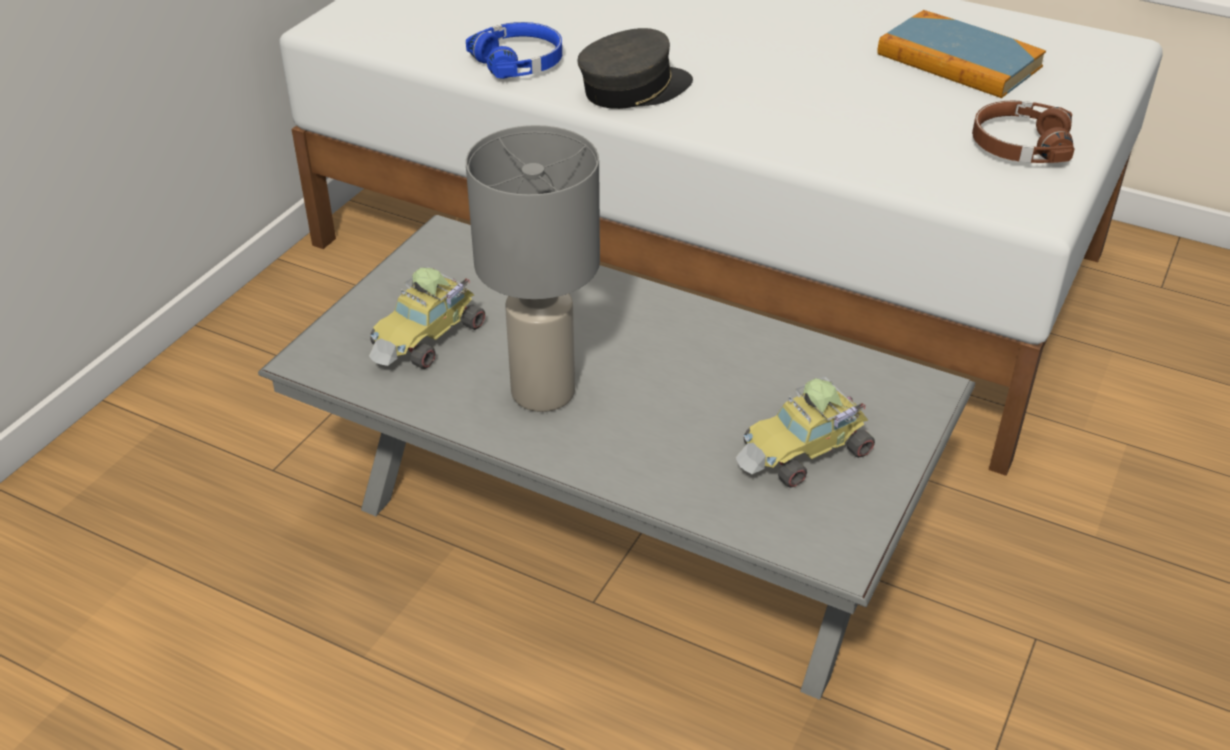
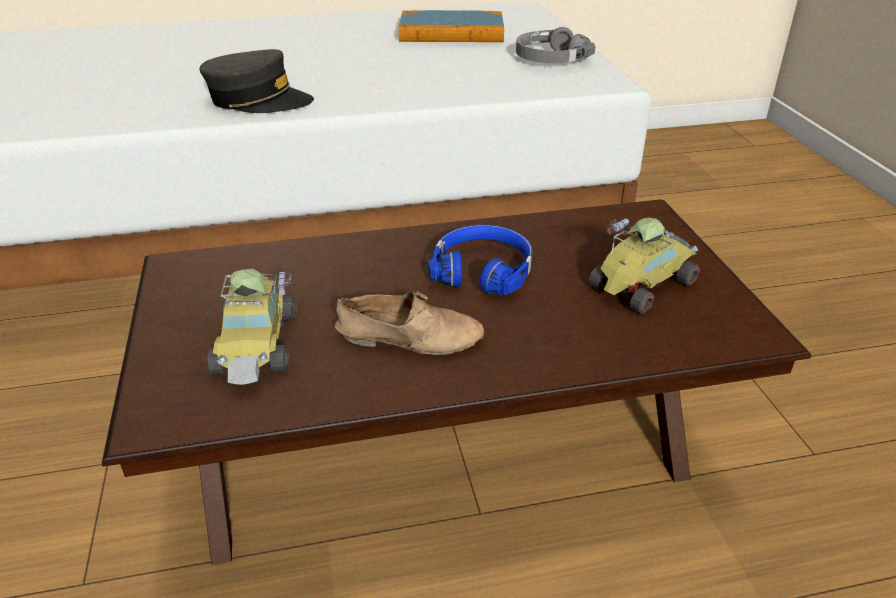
camera: 40 degrees left, 5 degrees down
grey coffee table [258,215,975,700] -> brown coffee table [102,199,811,565]
blue headphones [466,22,562,79] -> blue headphones moved to [429,225,533,295]
grey table lamp [466,125,600,412] -> beige shoe [335,291,484,355]
grey cap [577,28,693,109] -> grey cap turned 75 degrees clockwise [199,49,314,113]
toy car [736,376,875,488] -> toy car turned 150 degrees counterclockwise [589,218,700,314]
brown headphones [972,101,1075,163] -> grey headphones [516,27,596,63]

